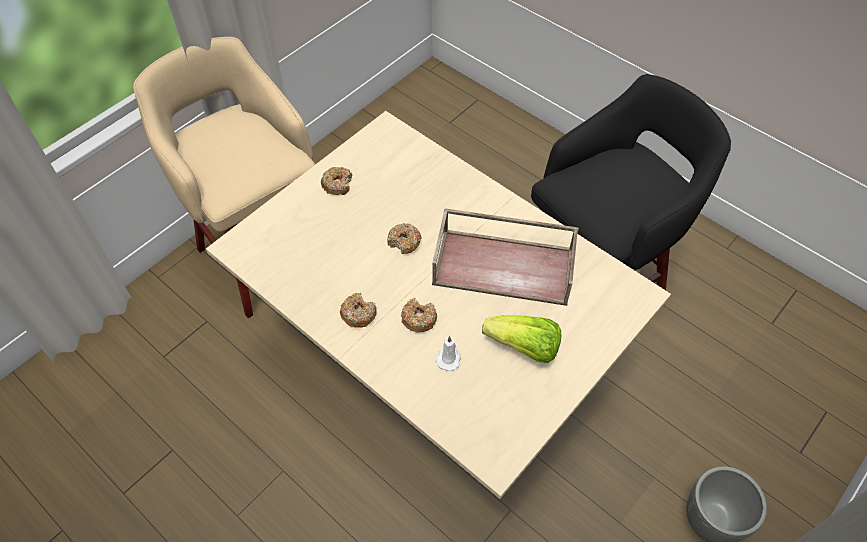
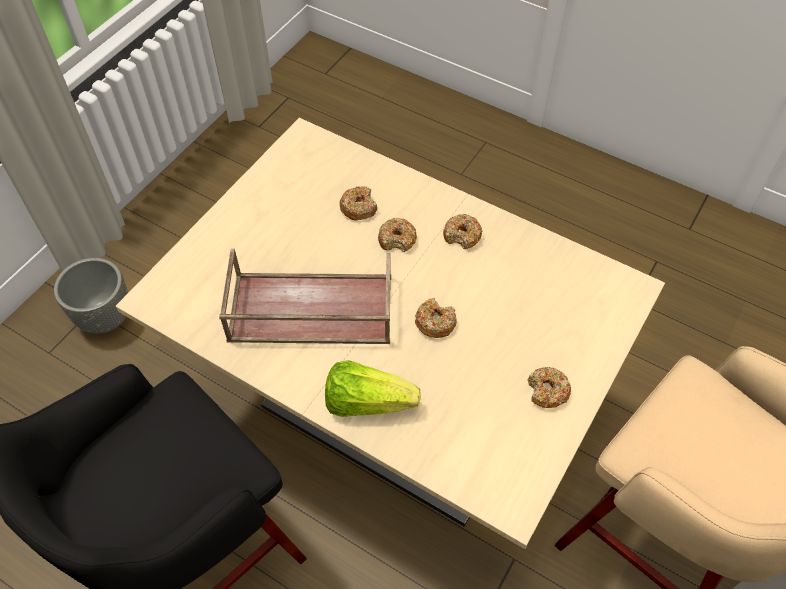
camera: 170 degrees right, 0 degrees up
white candle [436,336,461,371] -> donut [339,186,377,221]
lettuce [482,315,561,363] -> lettuce moved to [325,360,421,417]

